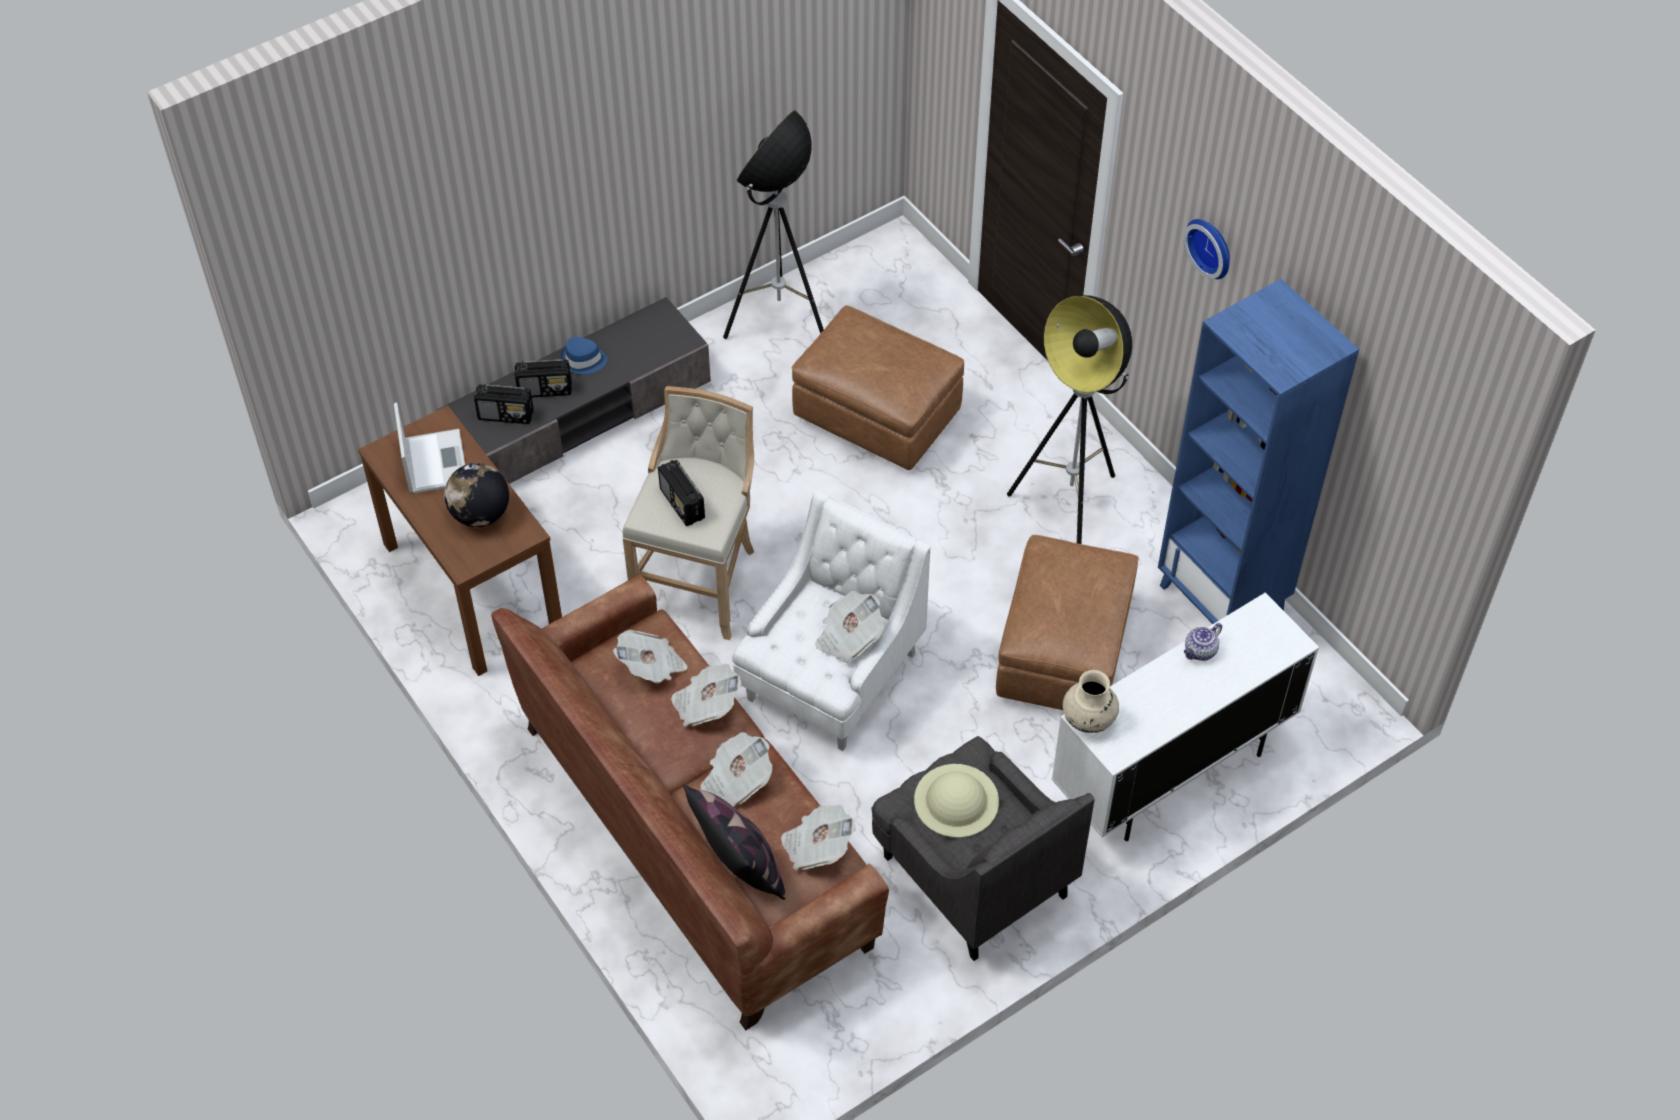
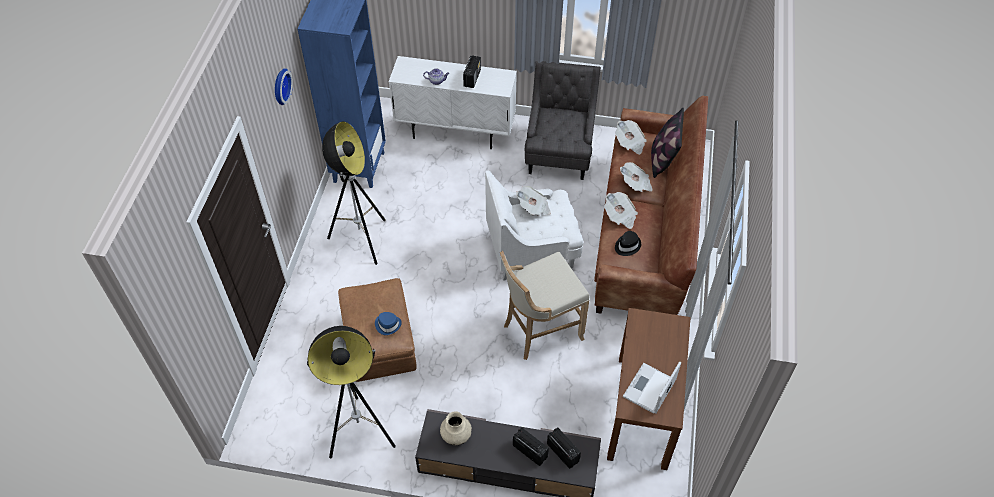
camera: 135 degrees left, 0 degrees up
globe [444,463,509,527] -> none
blue hat [561,337,607,374] -> blue hat moved to [375,312,402,335]
newspaper [613,630,688,683] -> black hat [615,231,641,256]
radio [658,460,705,526] -> radio moved to [463,55,481,88]
beige hat [914,764,999,838] -> none
brown ottoman [996,535,1138,710] -> none
beige vase [1063,670,1119,733] -> beige vase moved to [440,411,472,445]

